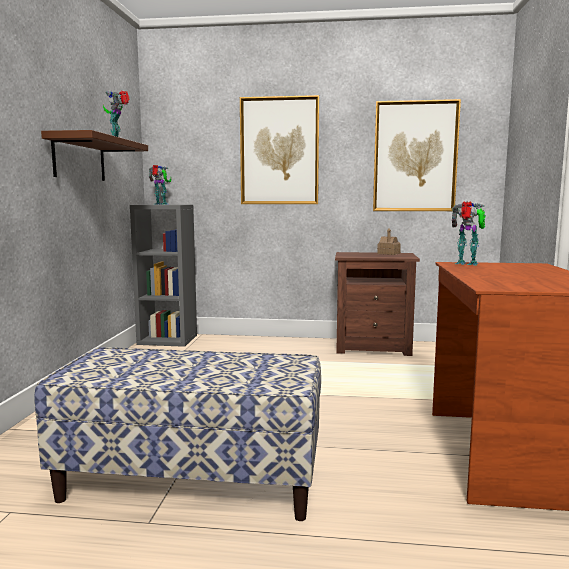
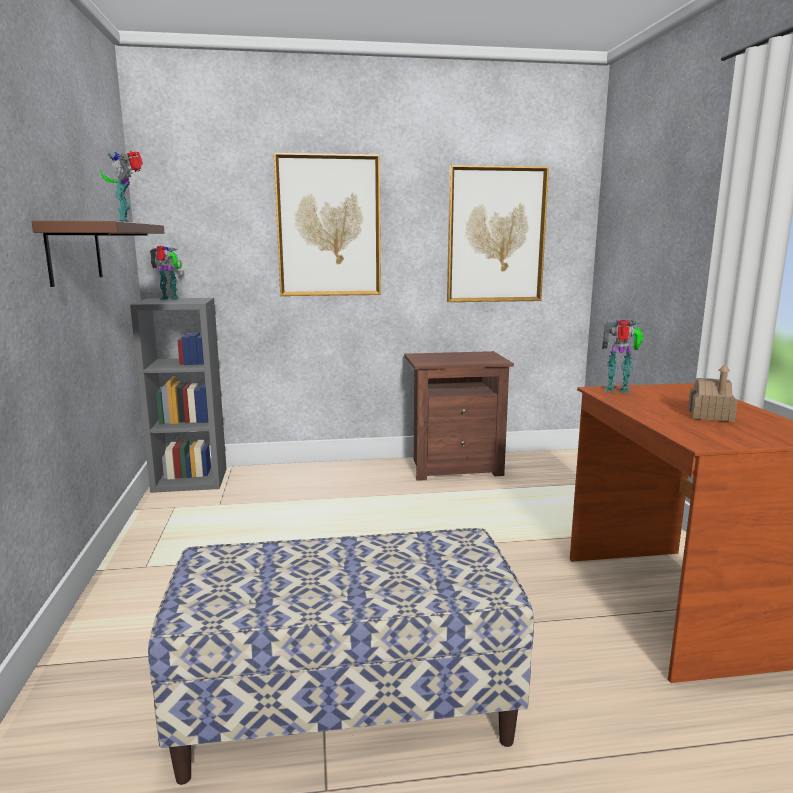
camera: 15 degrees left, 5 degrees up
toy house [377,228,401,255] -> toy house moved to [688,364,737,422]

